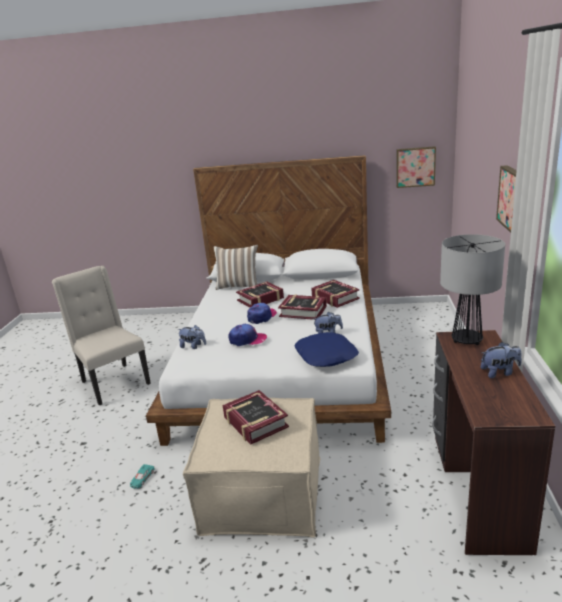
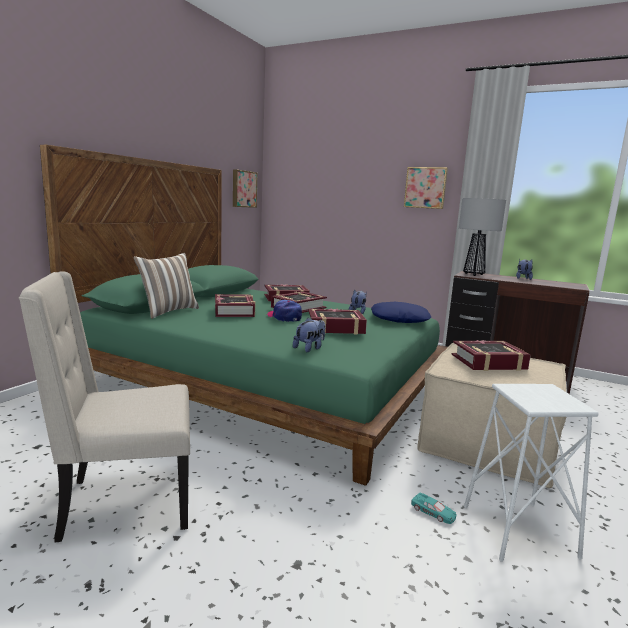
camera: 70 degrees left, 10 degrees down
white bed [146,155,391,446] -> green bed [40,145,447,486]
cap [228,324,267,346] -> book [308,309,367,335]
none -> white stool [464,384,599,562]

